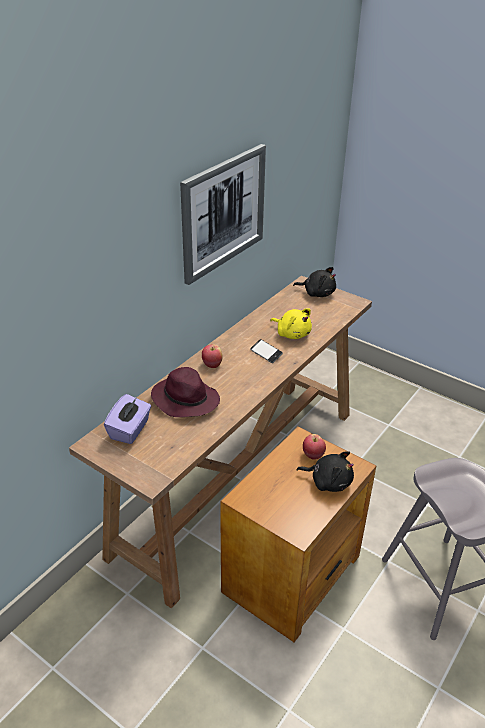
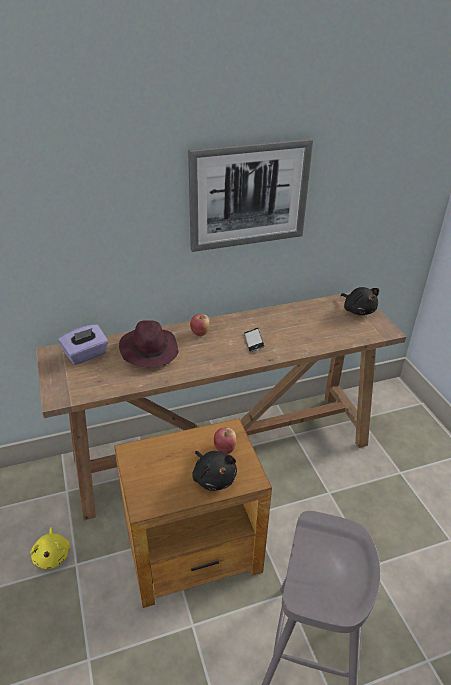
camera: 35 degrees right, 0 degrees up
yellow plush toy [270,308,312,339] -> yellow plush toy moved to [30,527,70,569]

